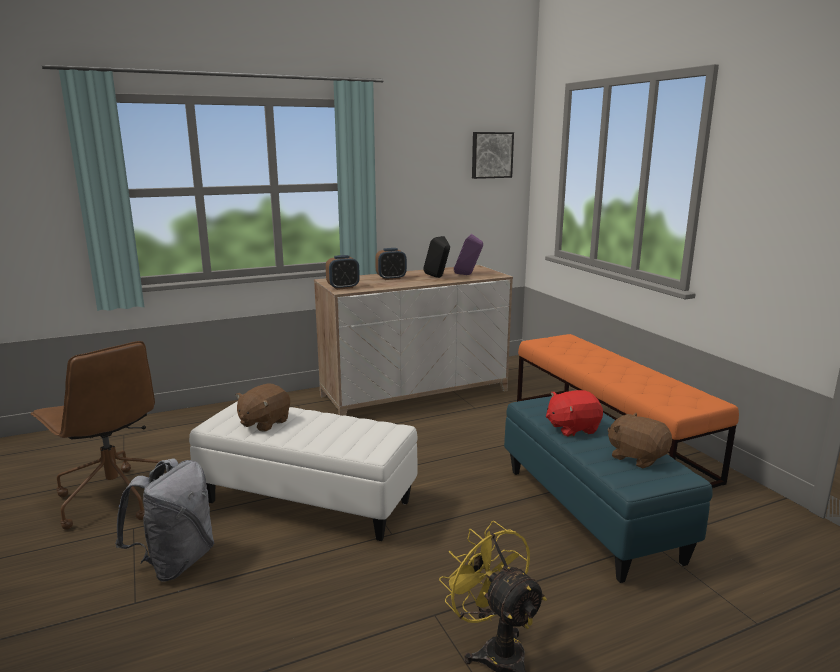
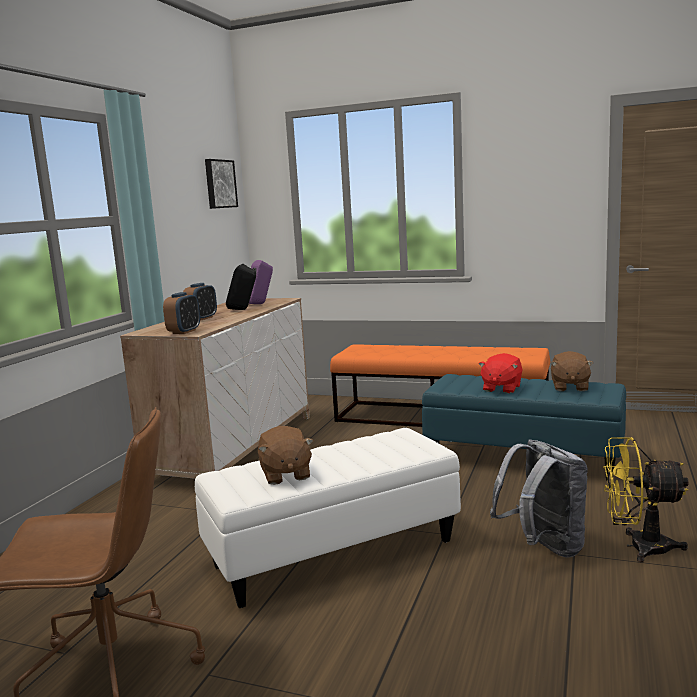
camera: 45 degrees left, 5 degrees down
grey backpack [115,458,214,582] -> grey backpack moved to [490,439,588,558]
brown plush toy [607,413,672,469] -> brown plush toy turned 75 degrees counterclockwise [551,351,593,391]

